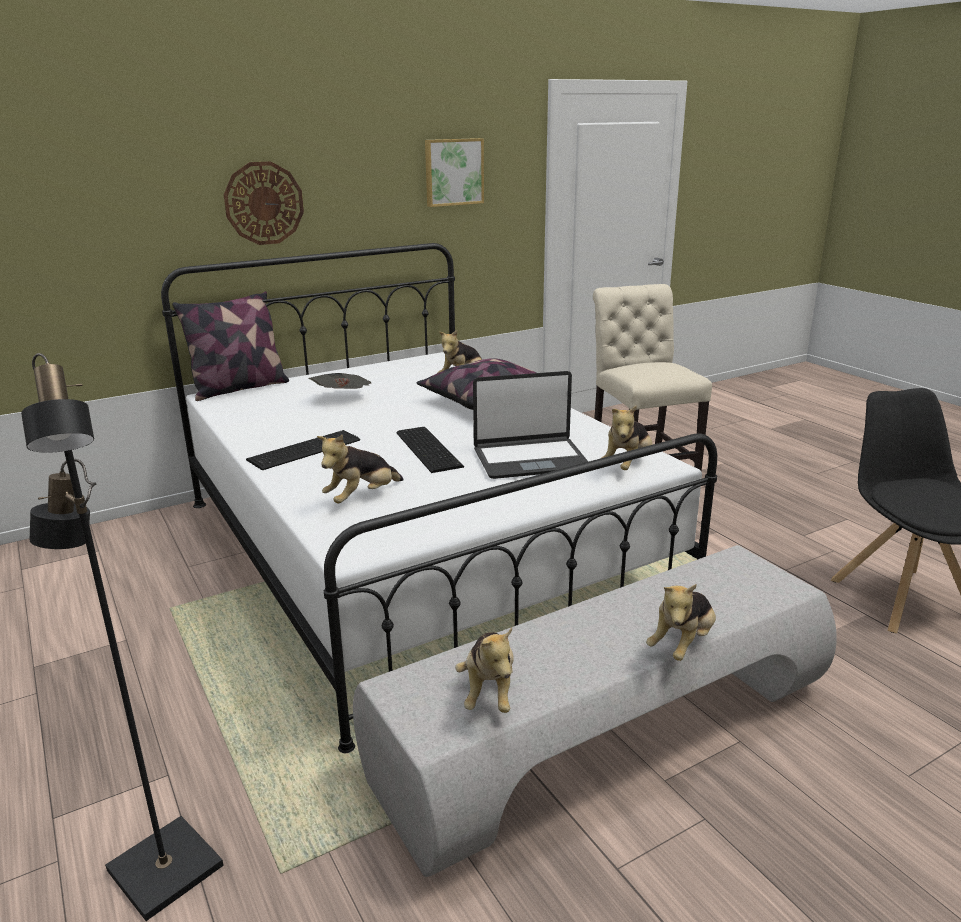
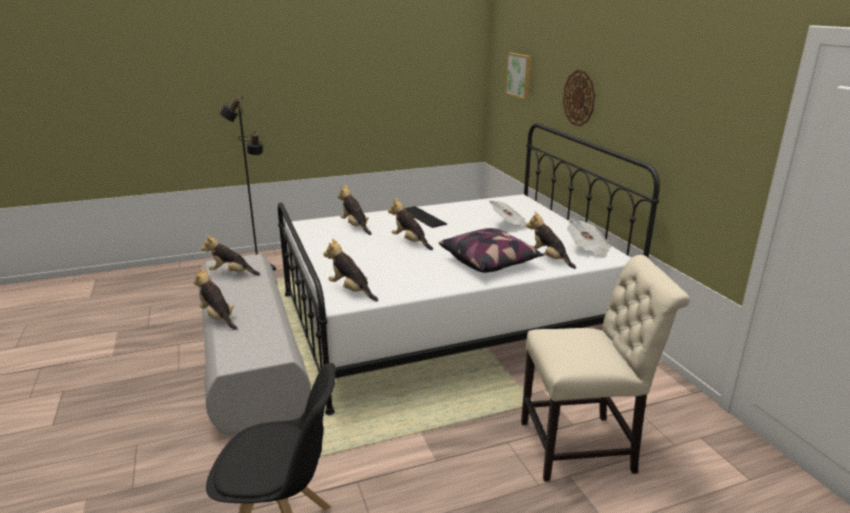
camera: 100 degrees right, 0 degrees up
pillow [172,291,289,401] -> none
keyboard [396,427,464,473] -> plush toy [388,198,433,250]
picture [425,138,484,207] -> picture moved to [506,53,532,99]
laptop [473,371,588,479] -> none
none -> newspaper [567,219,611,258]

